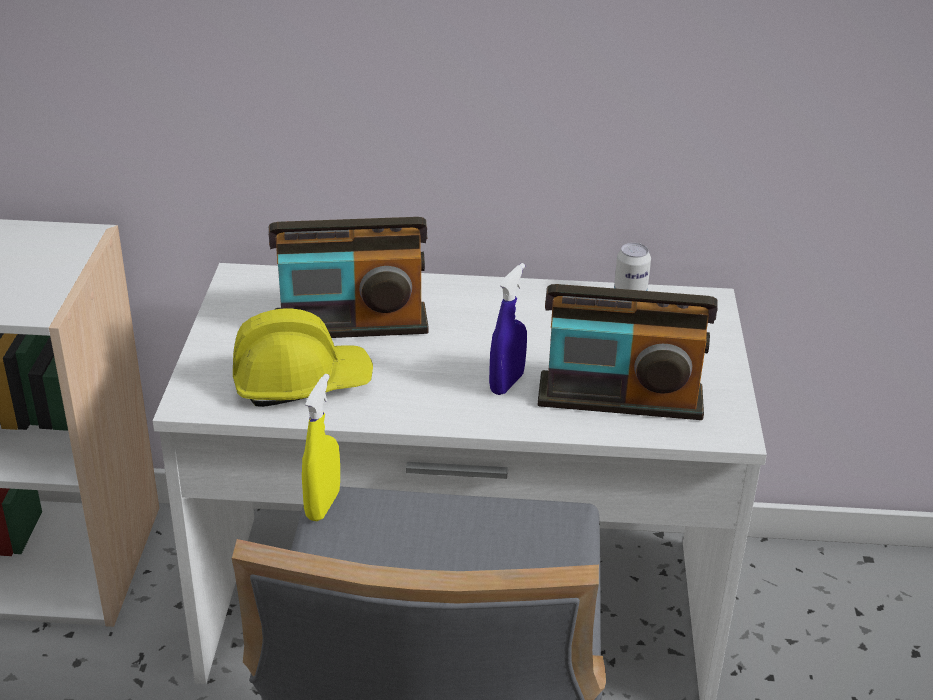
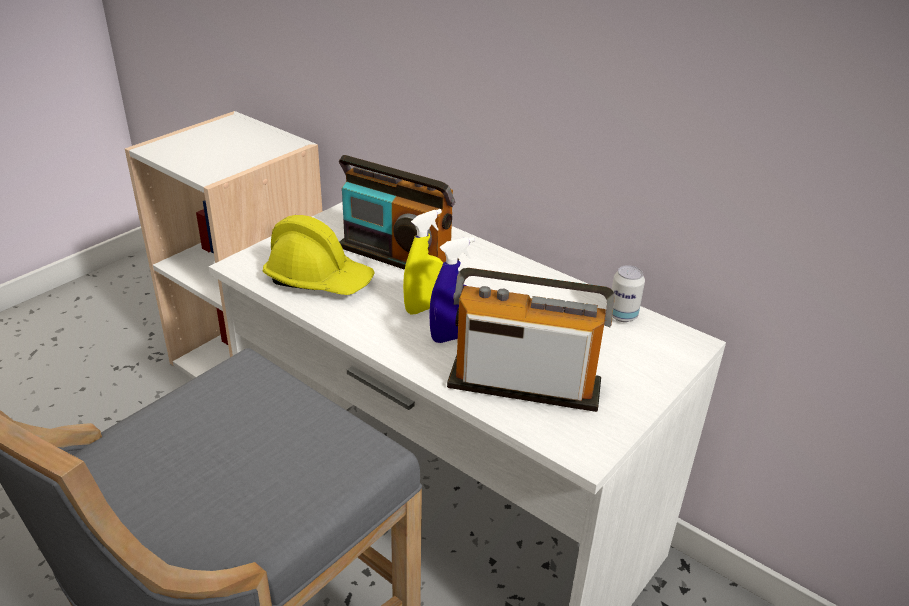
camera: 35 degrees right, 0 degrees up
yellow spray bottle [302,374,340,521] -> yellow spray bottle moved to [403,209,443,314]
radio [538,284,718,420] -> radio turned 150 degrees clockwise [447,268,615,412]

